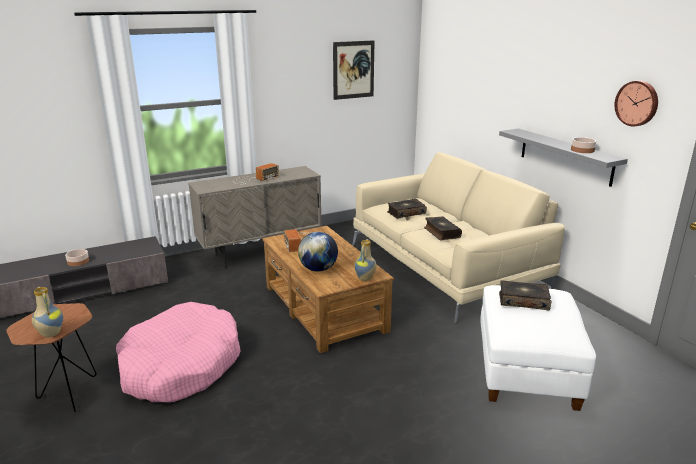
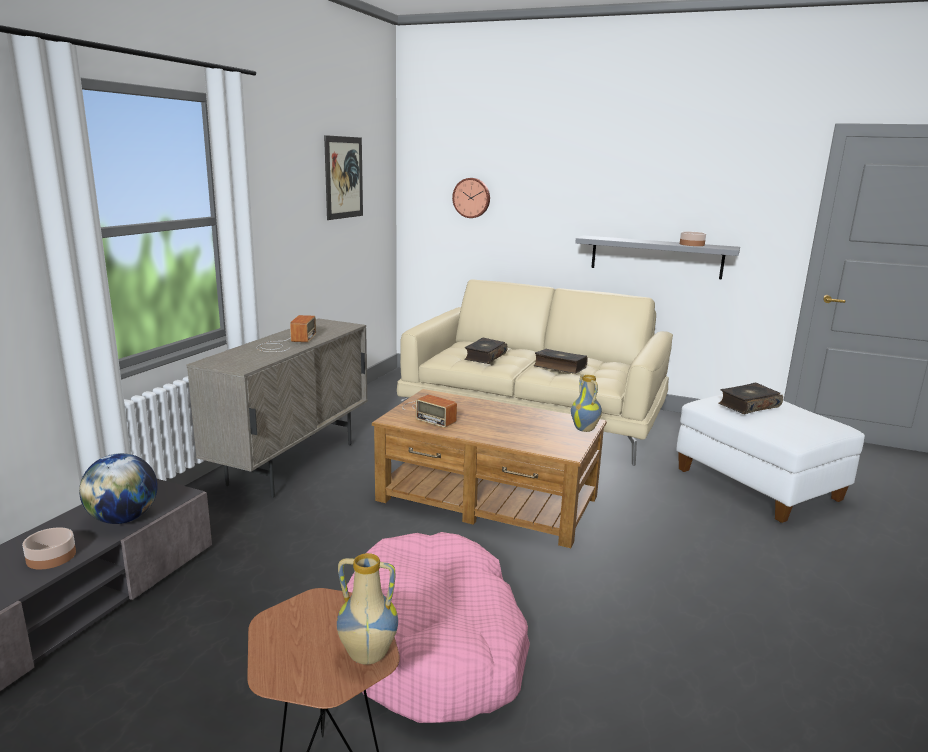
camera: 40 degrees left, 5 degrees down
globe [298,232,338,272] -> globe moved to [79,453,158,524]
wall clock [614,81,658,127] -> wall clock moved to [452,178,490,218]

